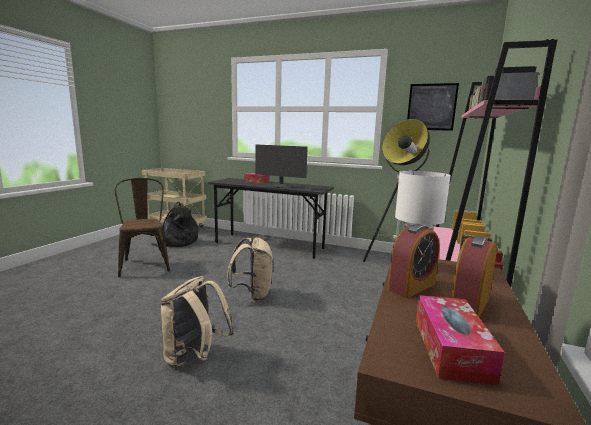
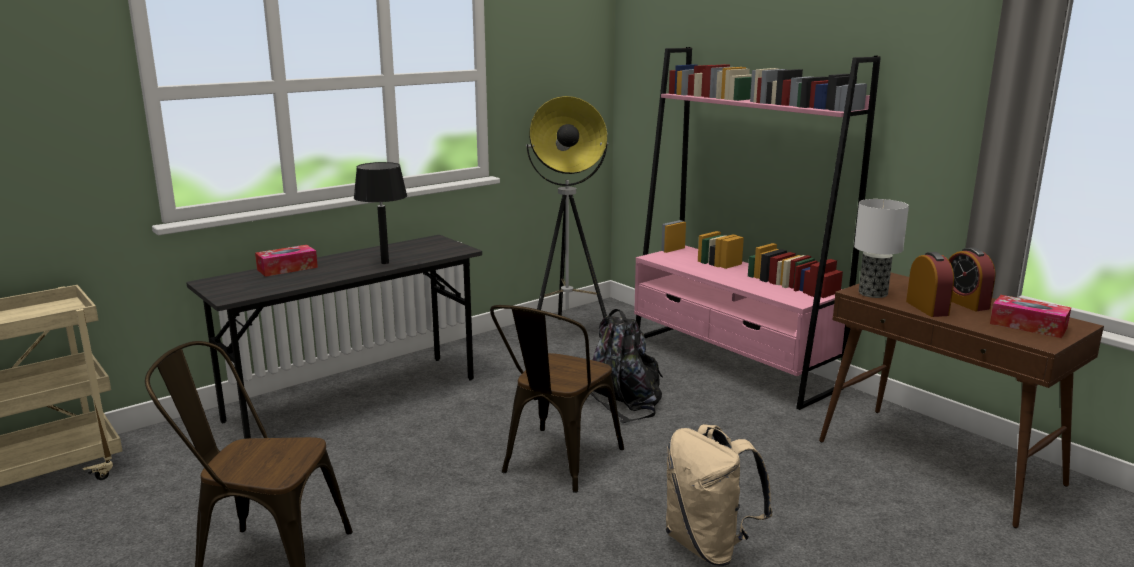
camera: 60 degrees left, 5 degrees up
black backpack [151,201,198,247] -> black backpack moved to [590,309,663,423]
beige backpack [227,237,273,301] -> brown chair [490,305,624,493]
monitor [256,144,308,188] -> black table lamp [354,162,407,264]
picture [407,83,459,131] -> none

